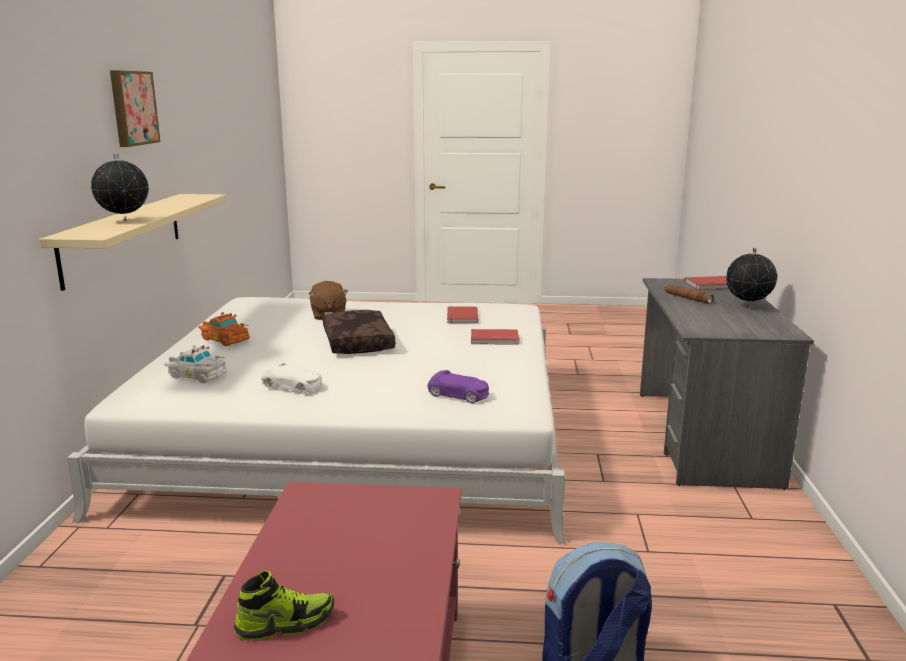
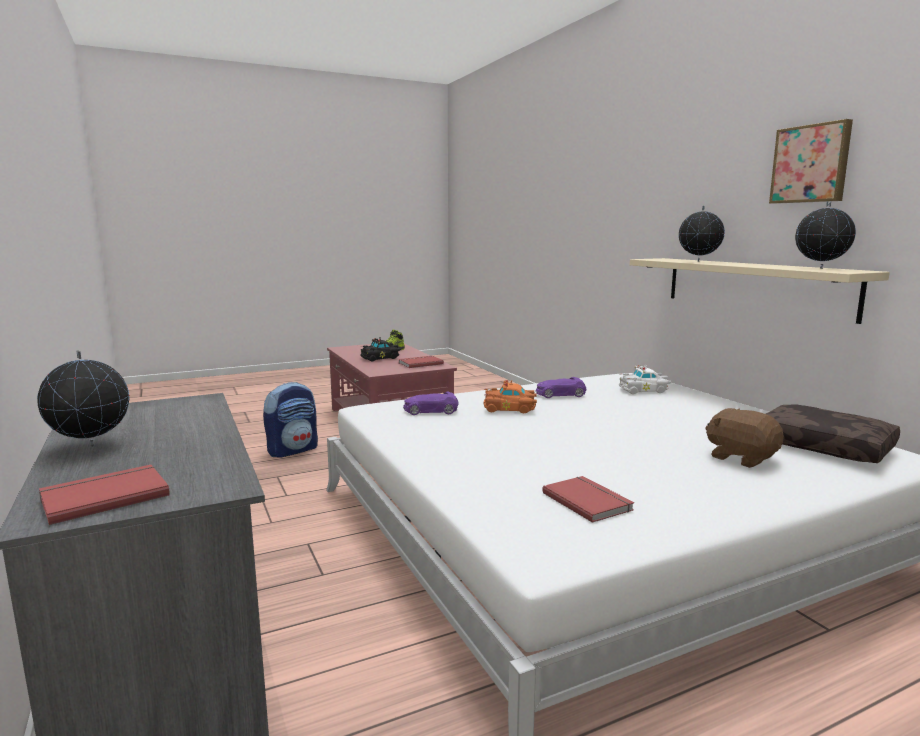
camera: 150 degrees right, 5 degrees down
orange toy car [198,312,250,346] -> orange toy car moved to [483,380,537,413]
white toy car [261,362,322,394] -> purple toy car [535,377,587,398]
brown pillow [323,310,396,354] -> brown pillow moved to [766,404,900,463]
red book [471,329,519,345] -> red book moved to [398,356,444,368]
brown flashlight [664,284,714,304] -> none
none -> black toy car [360,337,401,362]
none -> globe [795,201,856,269]

